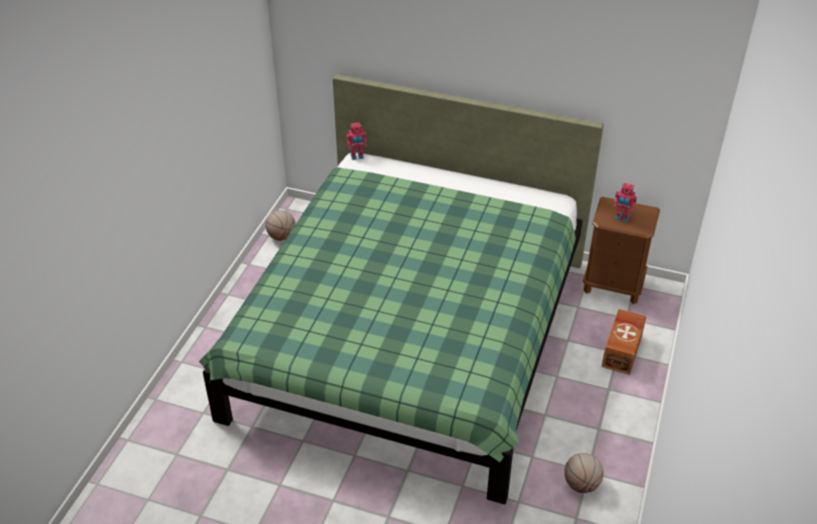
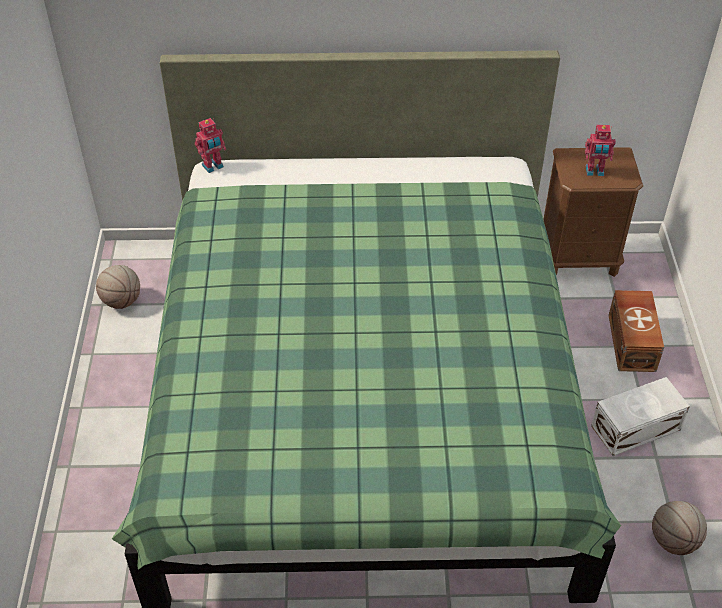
camera: 20 degrees left, 5 degrees up
none -> white storage box [591,377,690,456]

